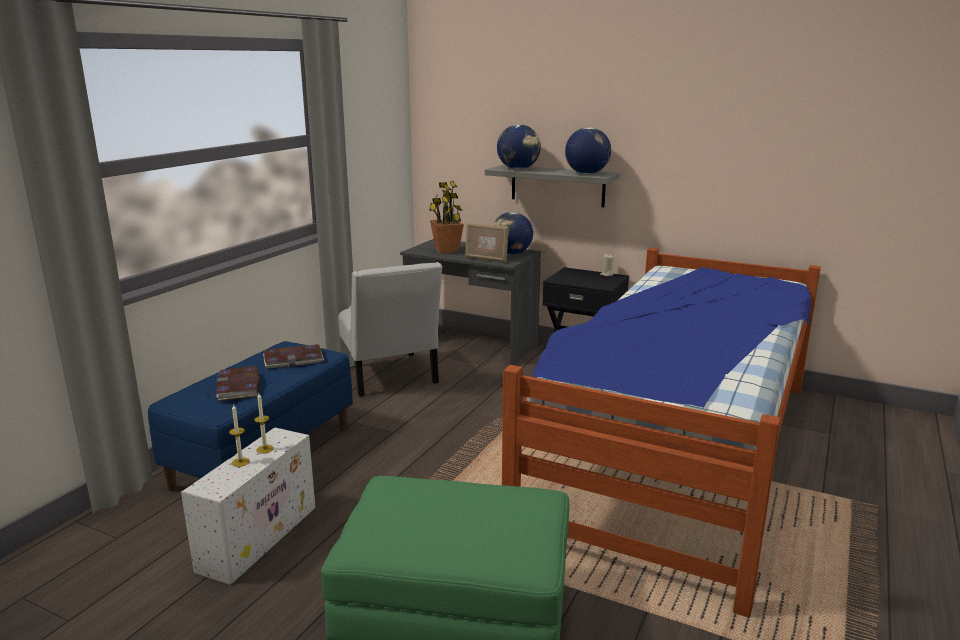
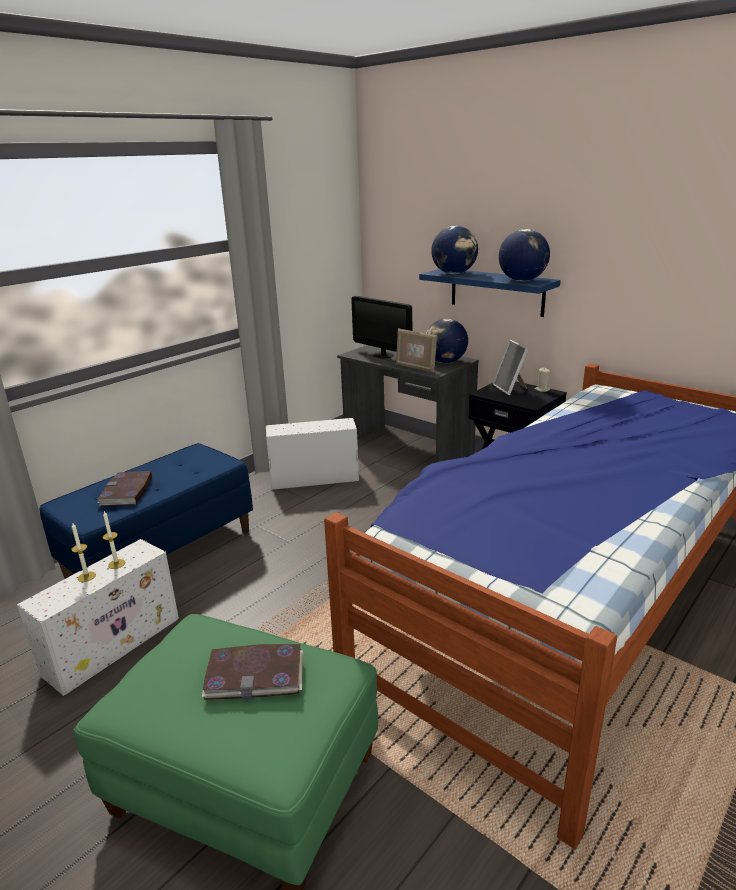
camera: 15 degrees right, 5 degrees up
book [263,344,324,369] -> book moved to [201,644,303,700]
white chair [338,262,442,397] -> white storage box [266,418,359,490]
potted plant [429,181,464,254] -> monitor [351,296,412,358]
grey shelf [485,165,619,207] -> blue shelf [419,269,561,317]
none -> picture frame [492,340,529,395]

